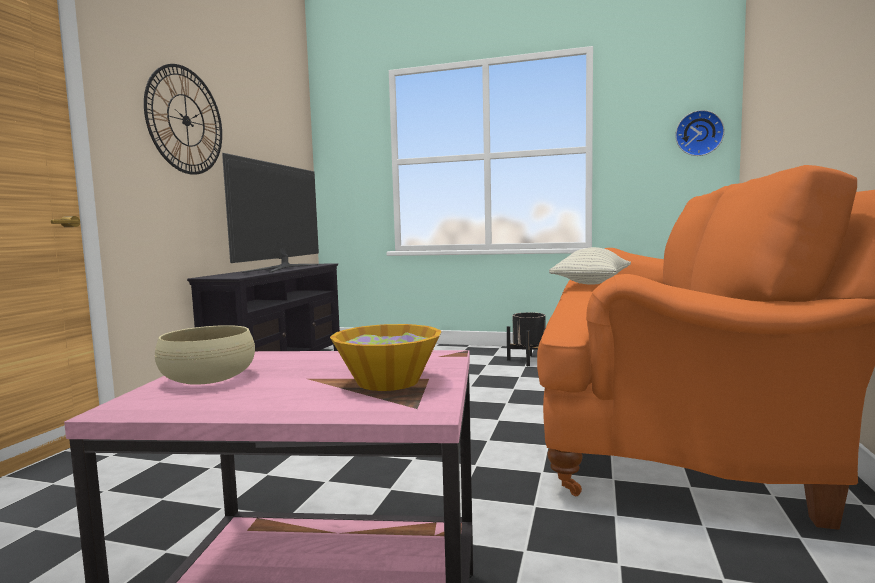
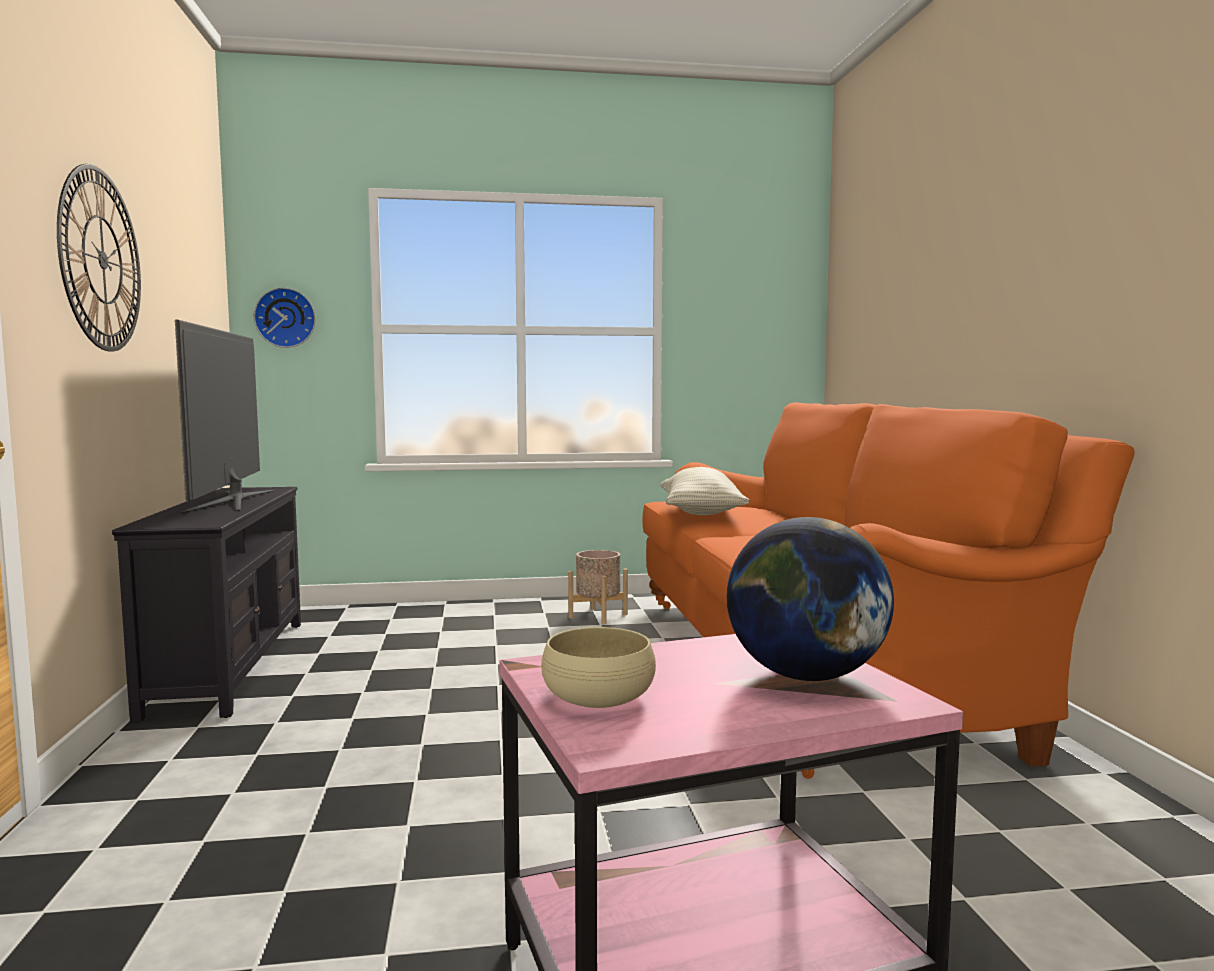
camera: 25 degrees left, 0 degrees up
bowl [330,324,442,391] -> globe [727,517,894,681]
black planter [507,312,546,366] -> beige planter [568,550,628,624]
wall clock [675,110,725,156] -> wall clock moved to [254,287,316,348]

